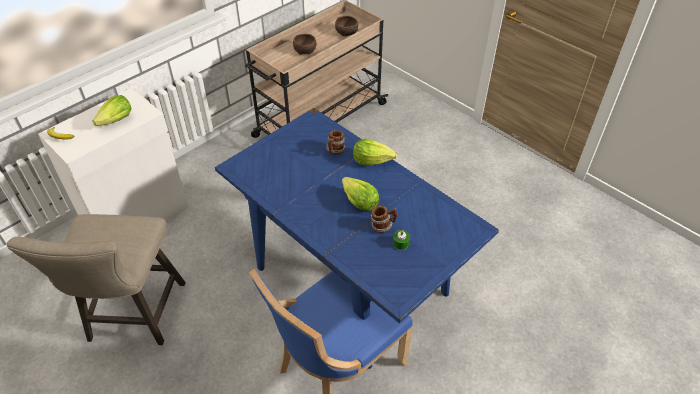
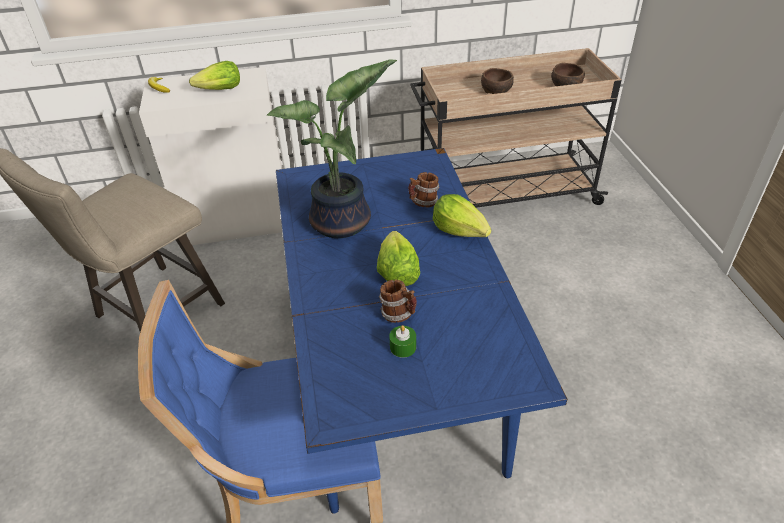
camera: 35 degrees right, 5 degrees down
none -> potted plant [267,59,397,238]

